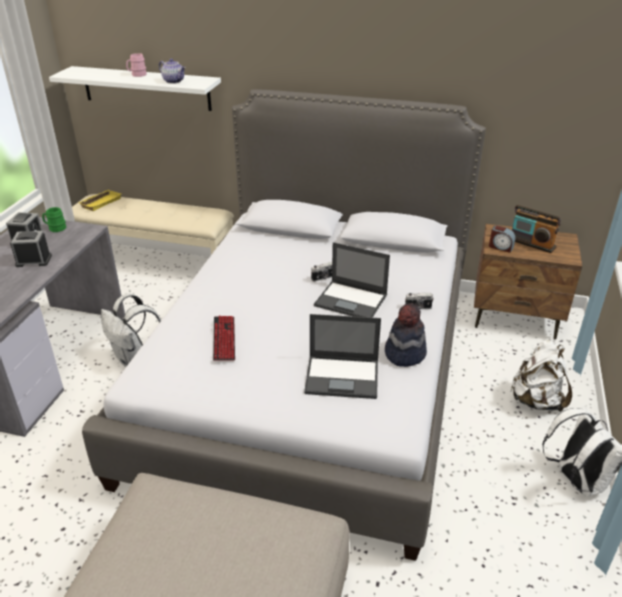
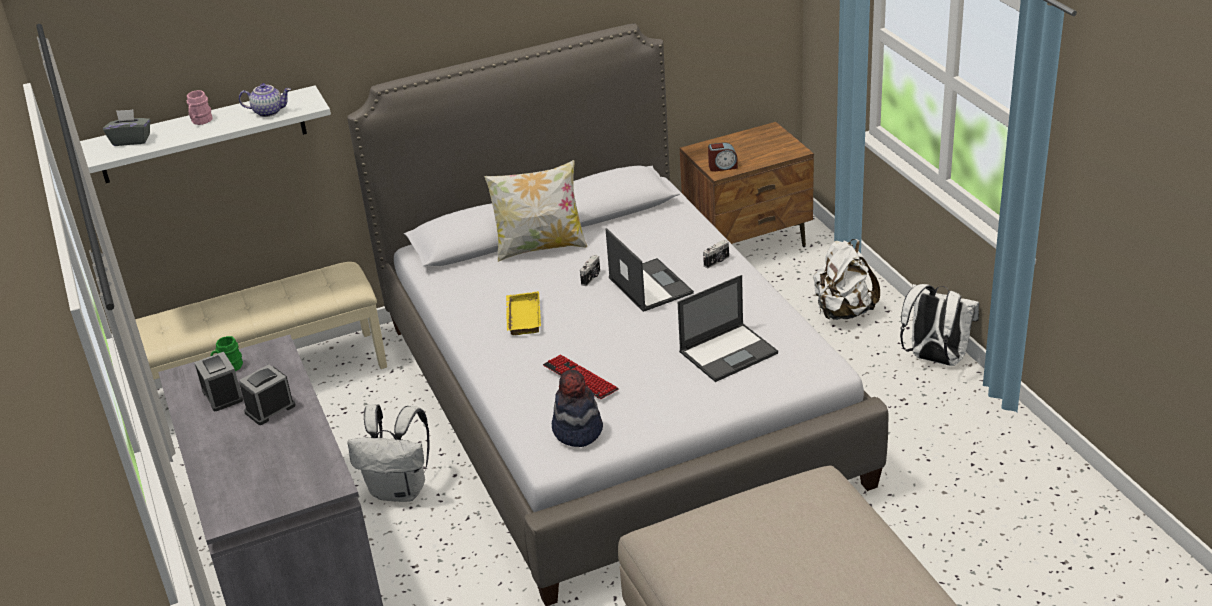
camera: 35 degrees left, 0 degrees up
yellow tray [79,190,121,211] -> yellow tray moved to [506,291,541,335]
laptop [314,242,390,318] -> laptop turned 105 degrees counterclockwise [606,228,694,312]
hat [385,303,427,367] -> hat moved to [552,370,603,447]
radio [512,205,561,253] -> none
none -> grey tissue box [103,109,151,146]
none -> pillow [484,160,587,262]

